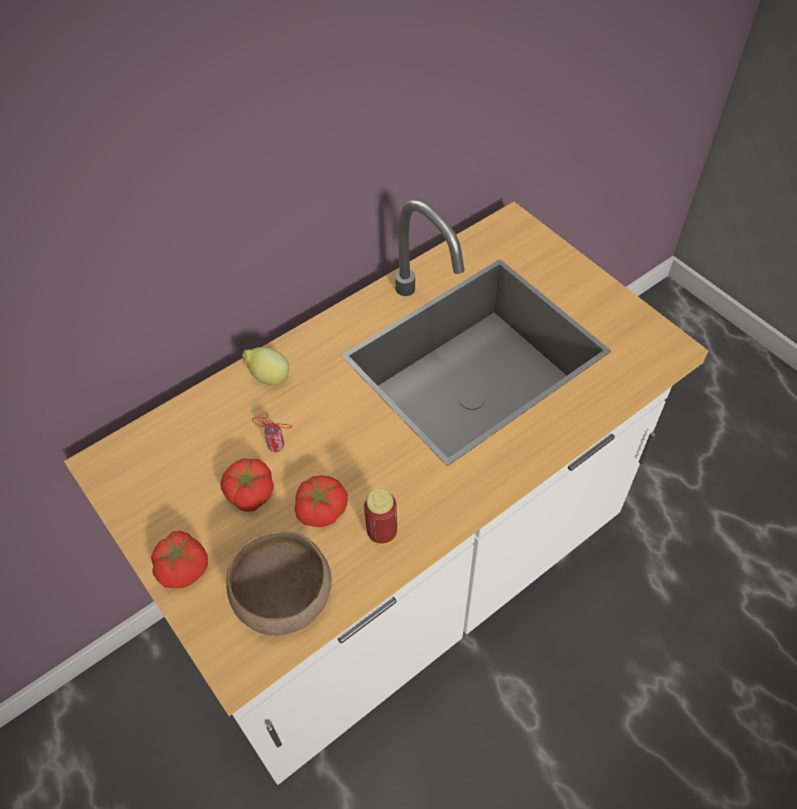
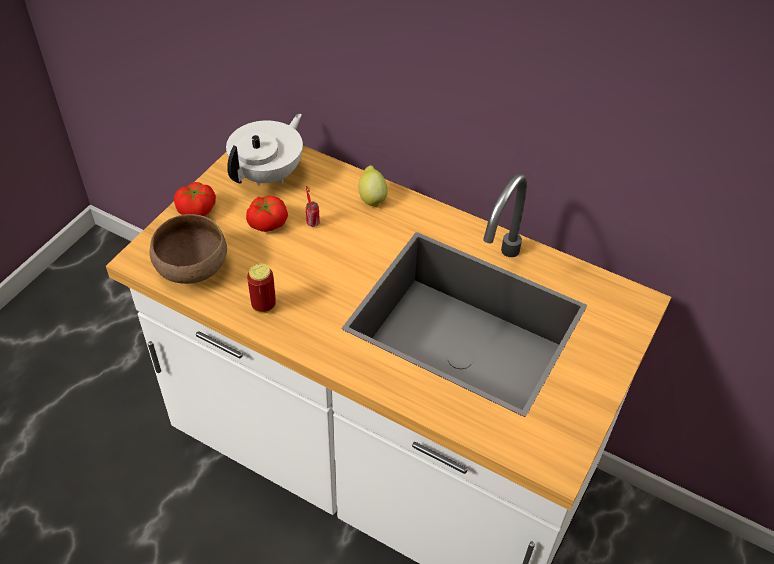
camera: 65 degrees right, 5 degrees down
tomato [295,475,348,527] -> none
none -> white teapot [226,114,303,185]

